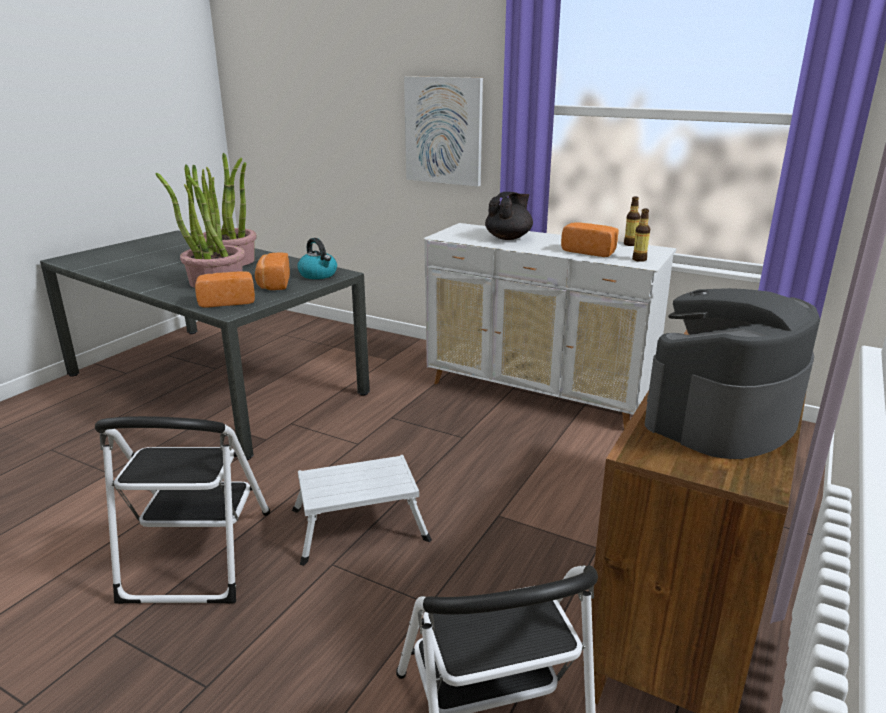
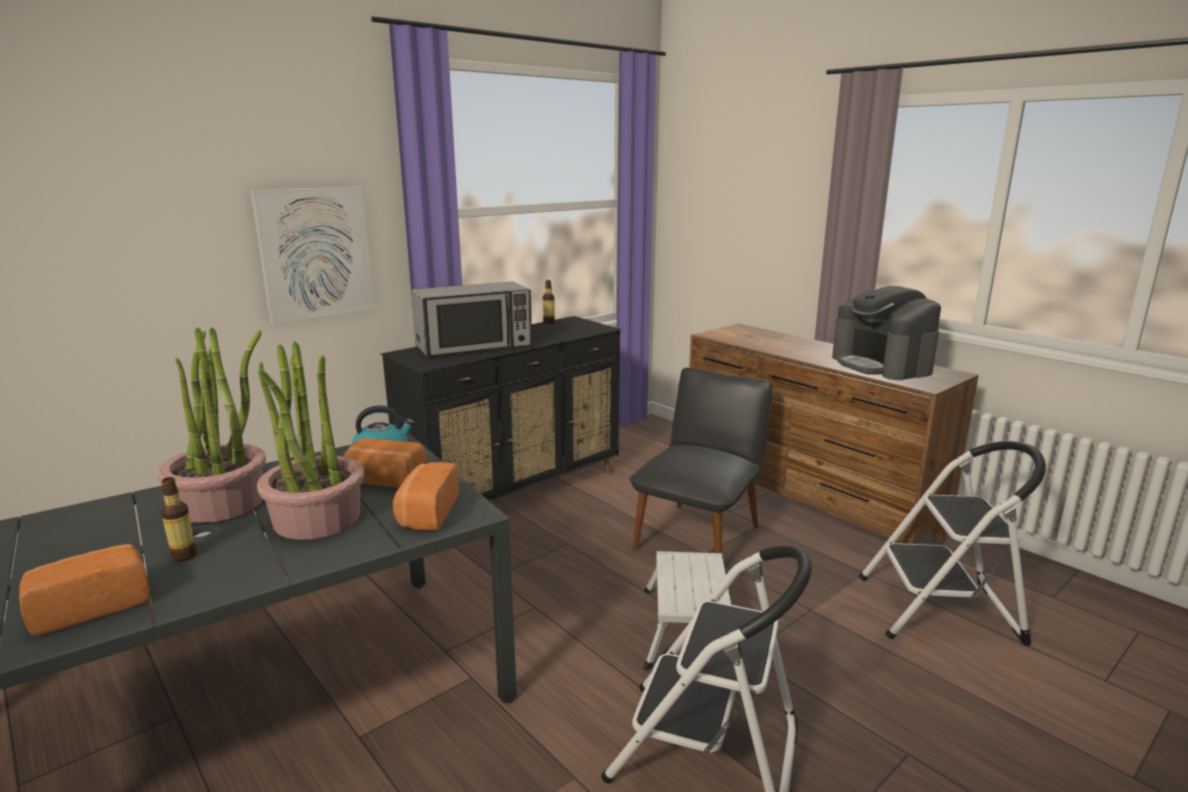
camera: 70 degrees left, 5 degrees down
white cabinet [423,223,676,429] -> black cabinet [381,316,622,501]
black teapot [485,192,533,240] -> microwave [411,282,532,357]
bread [561,222,619,257] -> bread moved to [19,544,150,636]
bottle [632,208,650,262] -> bottle moved to [161,477,197,562]
none -> black chair [630,368,773,553]

